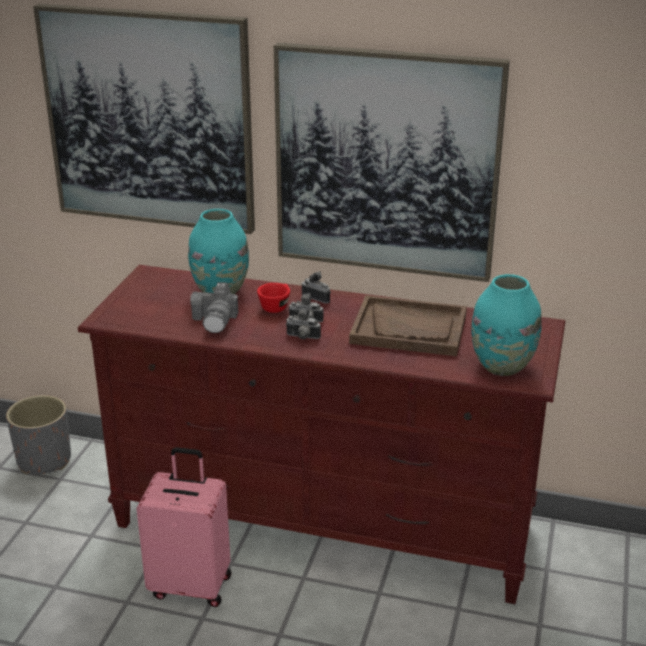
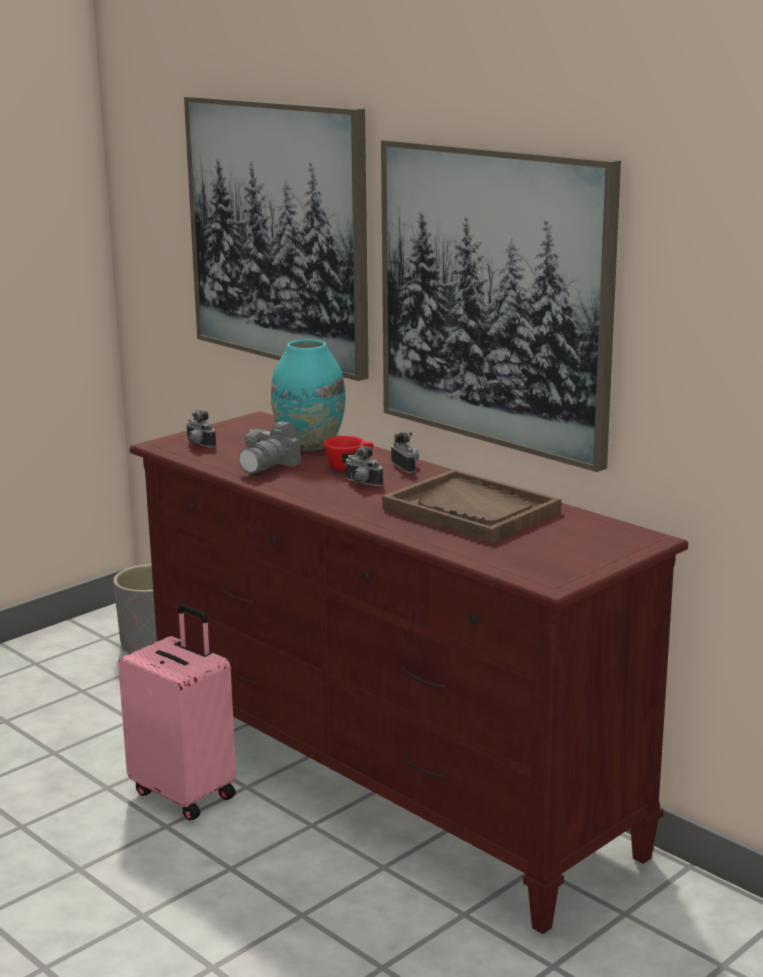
camera: 30 degrees right, 10 degrees down
camera [286,308,321,339] -> camera moved to [186,410,216,448]
turquoise vase [472,274,542,376] -> none

